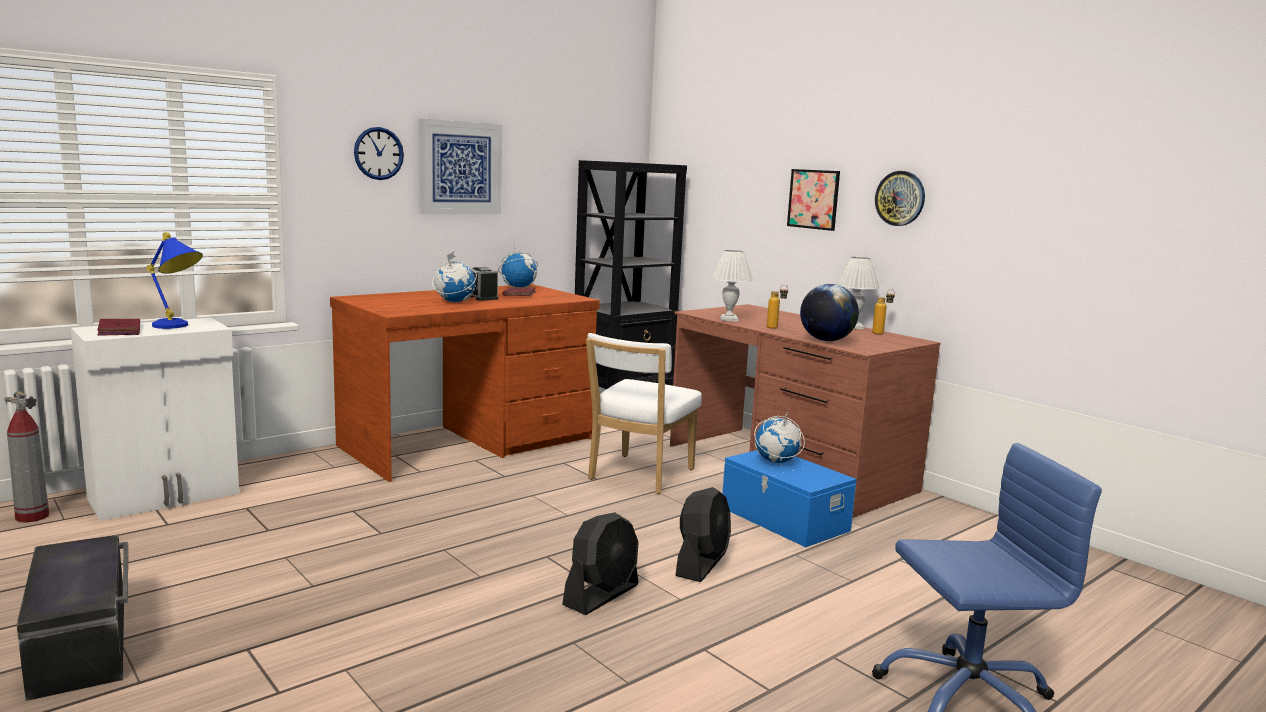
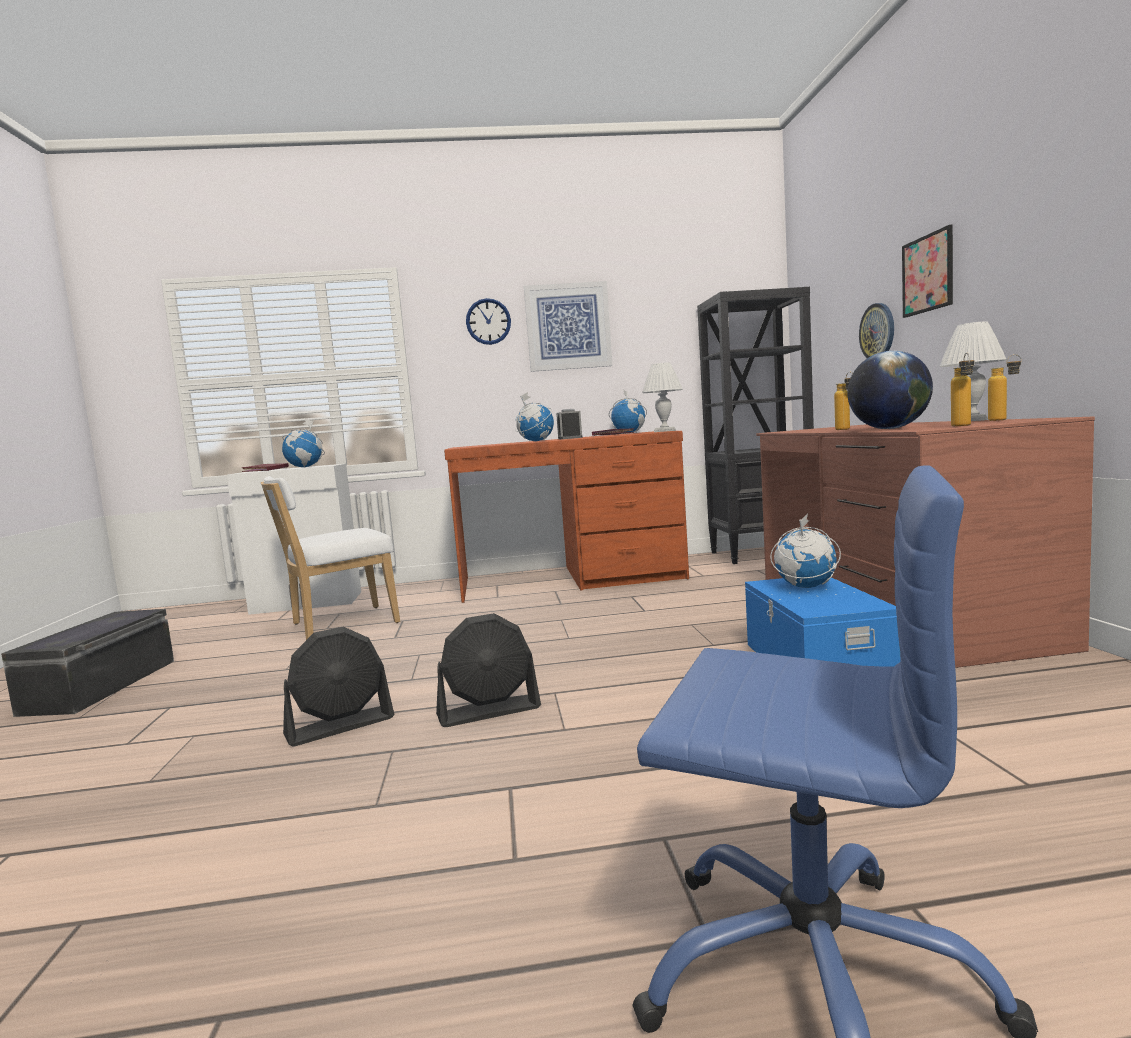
camera: 35 degrees right, 5 degrees down
fire extinguisher [4,391,49,523] -> none
blue table lamp [146,232,203,329] -> globe [282,418,325,467]
white chair [586,333,702,494] -> white chair moved to [261,476,400,640]
black fan [675,487,731,582] -> black fan moved to [283,627,394,746]
white table lamp [711,250,753,322] -> white table lamp moved to [642,363,683,432]
wall clock [875,171,925,226] -> wall clock moved to [859,303,894,358]
none -> bottle [951,353,974,426]

